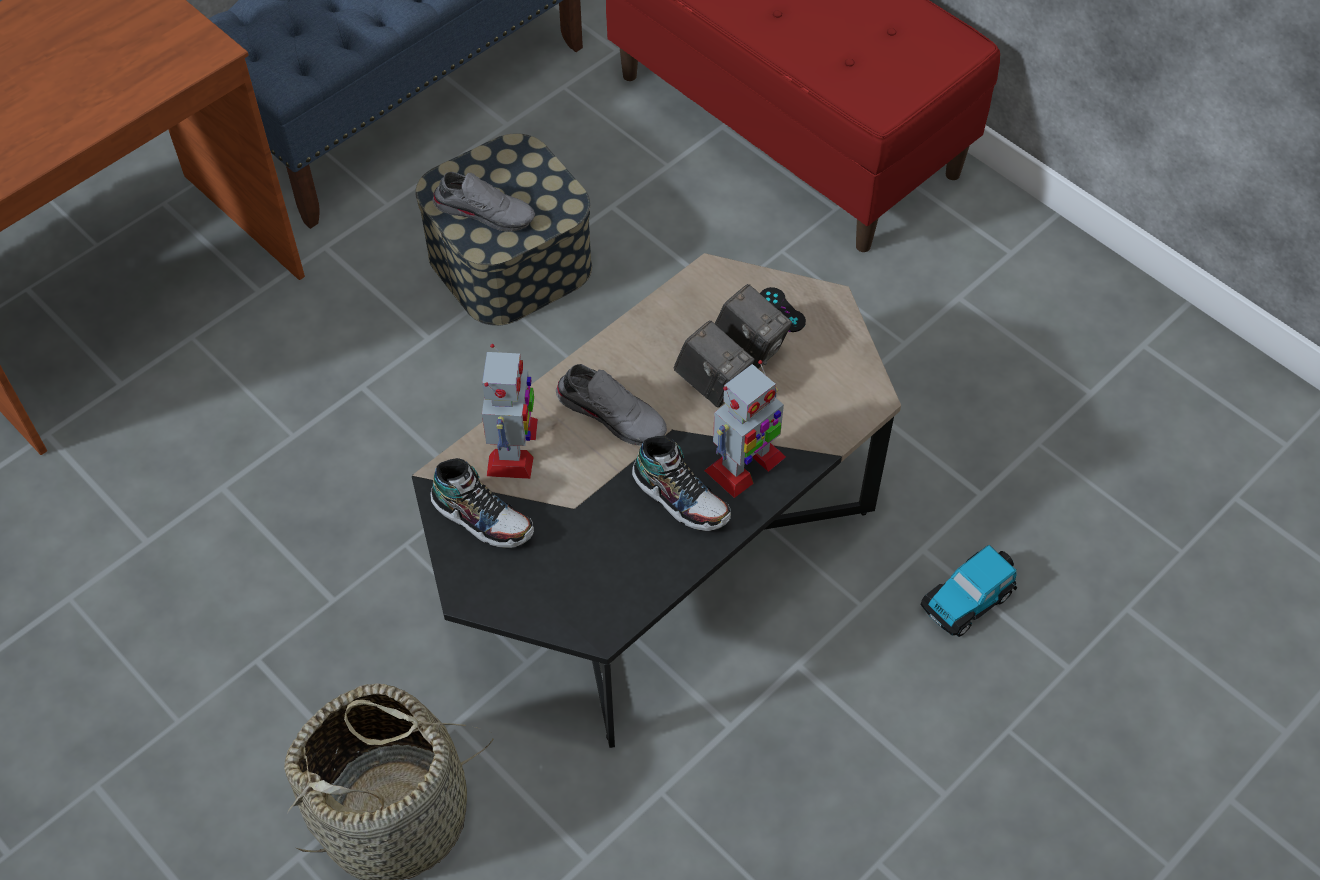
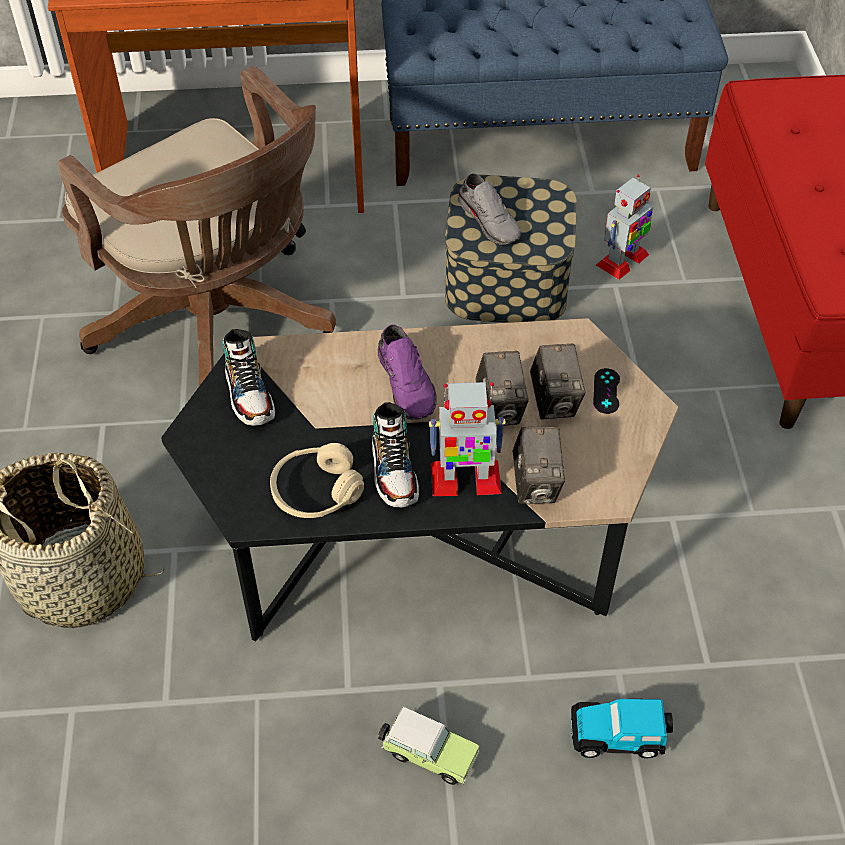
camera: 40 degrees right, 5 degrees down
toy robot [482,344,538,479] -> toy robot moved to [596,175,653,280]
grey shoe [556,364,667,446] -> purple shoe [378,324,437,420]
none -> brown office chair [58,66,336,386]
none -> beige headphones [270,443,364,518]
none -> toy car [378,707,480,785]
none -> camera [512,427,565,505]

